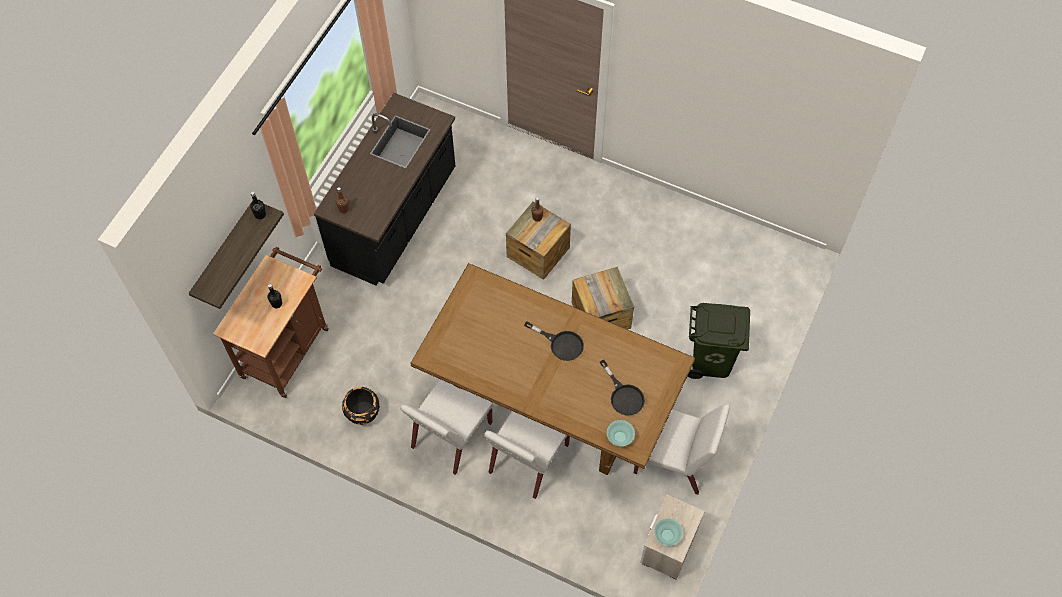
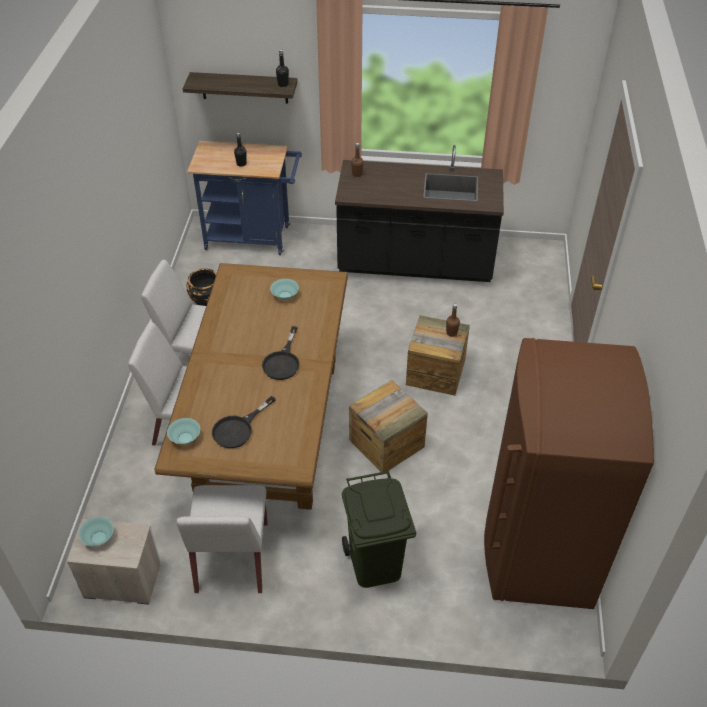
camera: 70 degrees right, 15 degrees down
brown cart [213,247,329,398] -> blue cart [187,141,302,255]
none -> turquoise bowl [270,279,299,300]
none -> brown fridge [484,338,654,609]

